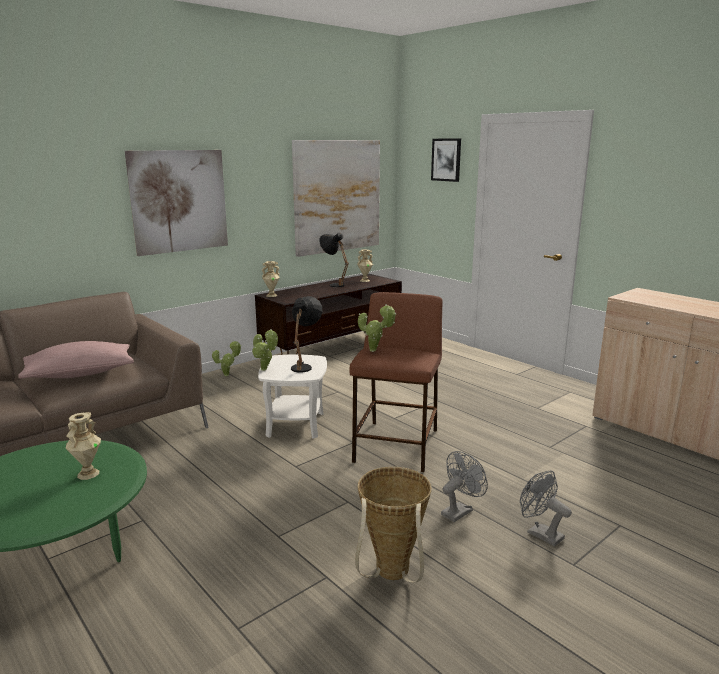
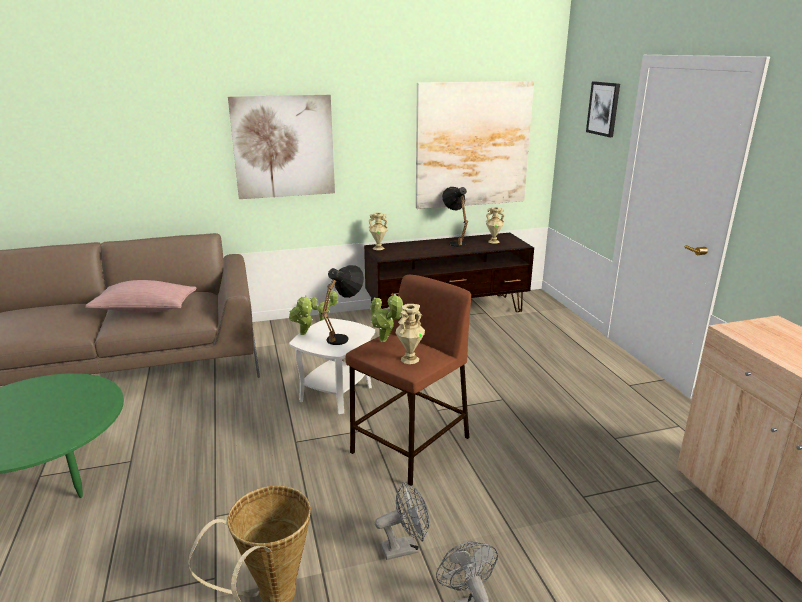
camera: 25 degrees right, 5 degrees up
beige vase [65,412,101,480] -> beige vase moved to [395,304,425,364]

